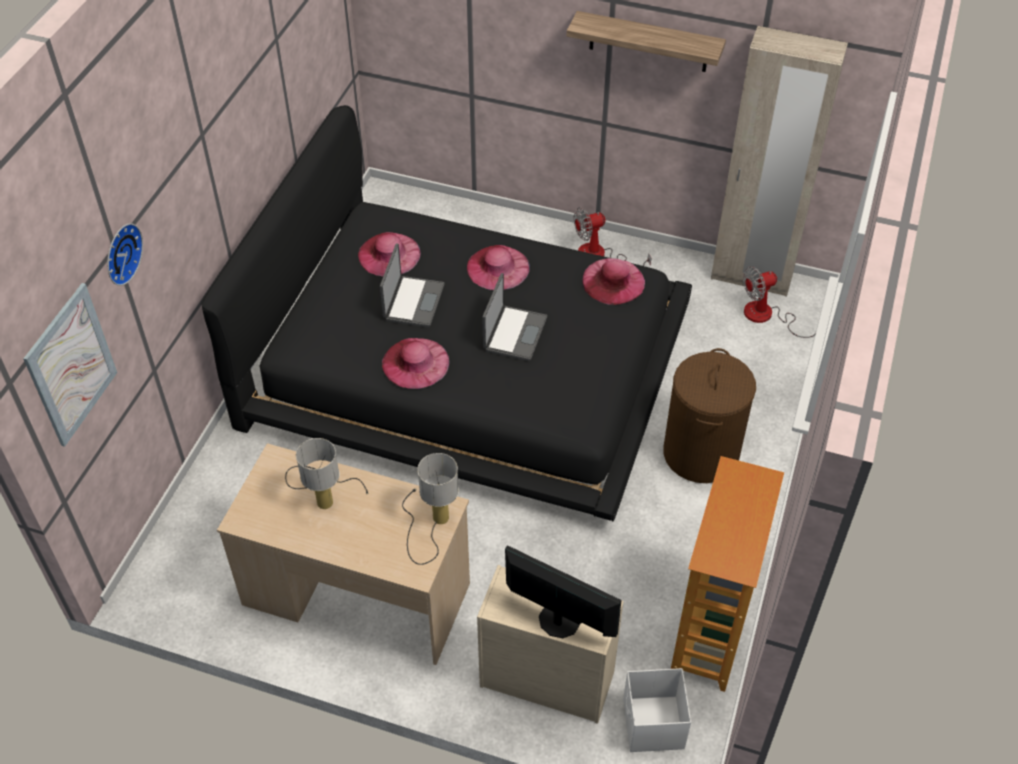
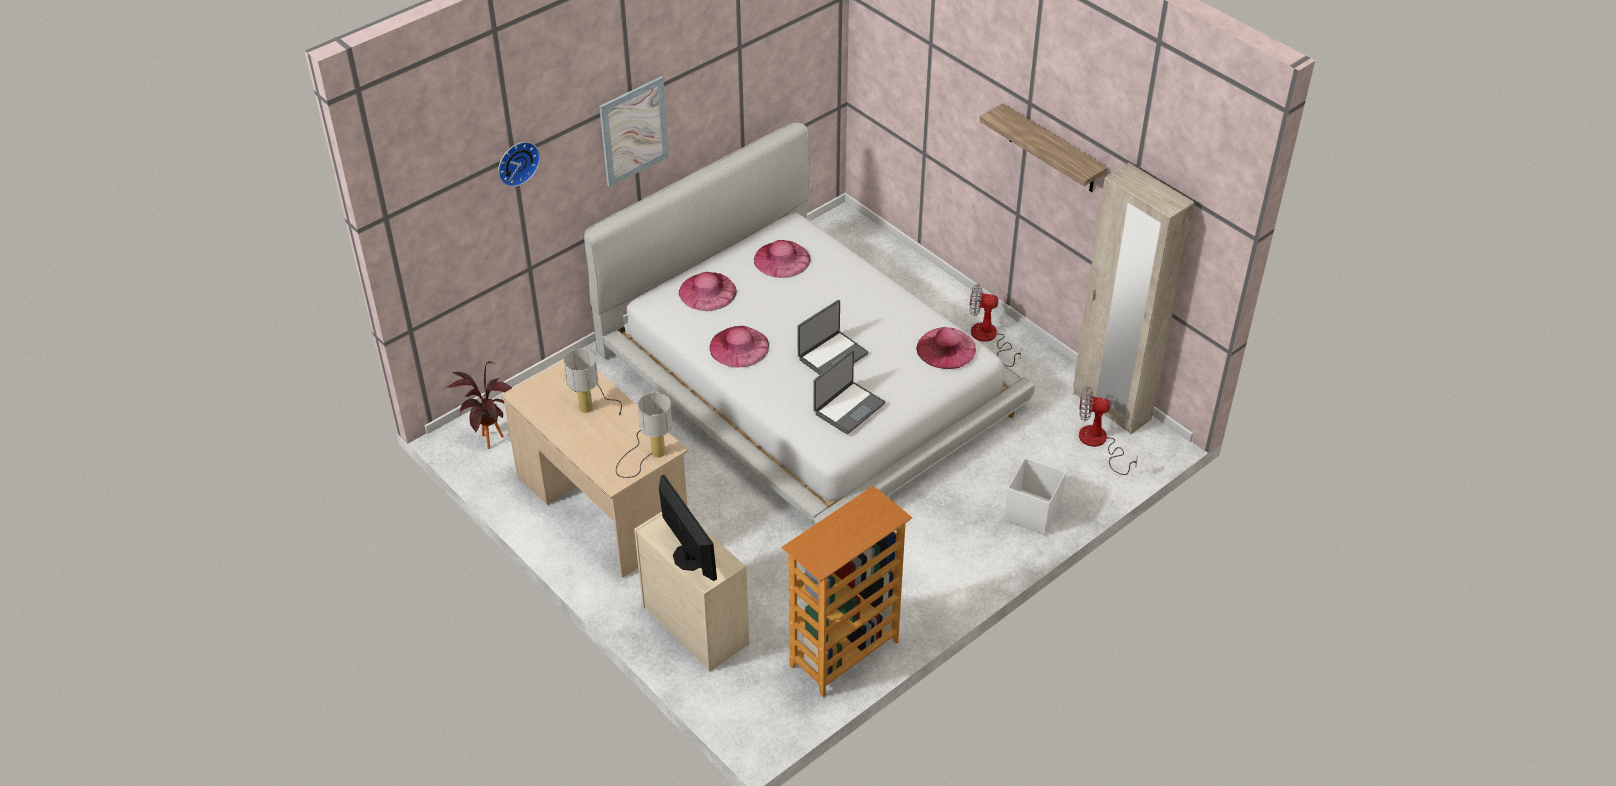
camera: 30 degrees right, 5 degrees down
picture [23,283,117,447] -> picture moved to [599,76,669,187]
black bed [201,105,692,521] -> white bed [584,123,1035,526]
laptop [380,243,445,328] -> laptop moved to [813,350,885,434]
pink hat [467,245,530,290] -> pink hat moved to [679,272,737,311]
white storage box [623,668,691,752] -> white storage box moved to [1004,458,1066,535]
brown laundry basket [664,348,756,483] -> none
none -> potted plant [447,361,512,449]

